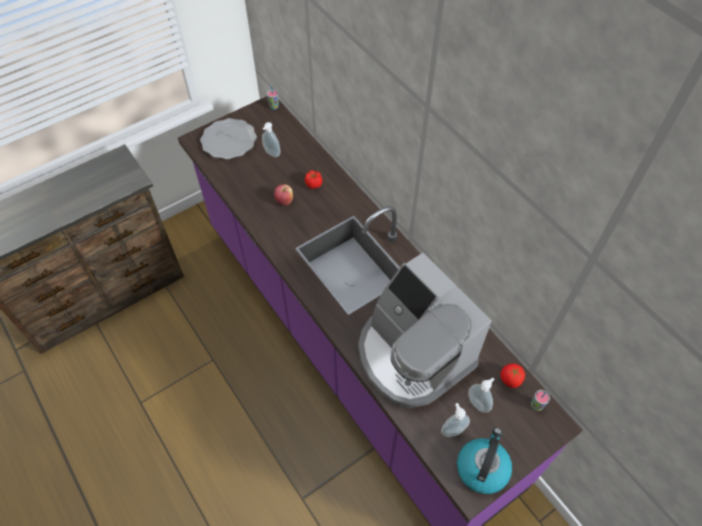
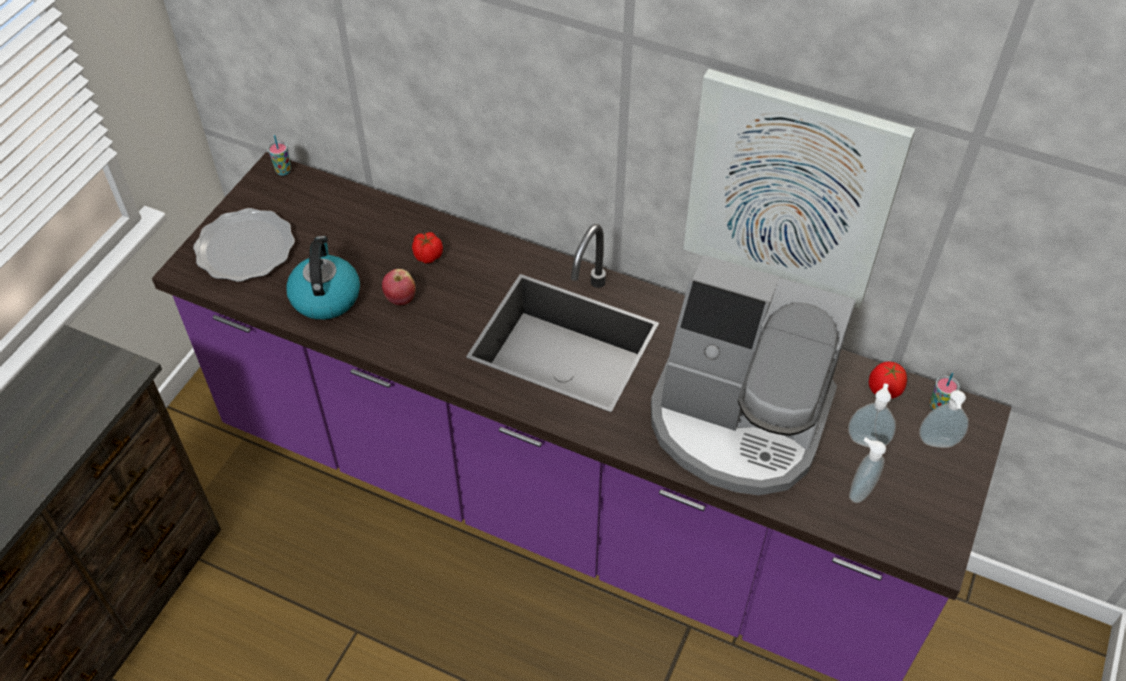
camera: 30 degrees left, 5 degrees down
soap dispenser [262,122,281,157] -> soap dispenser moved to [919,390,969,448]
kettle [457,428,512,494] -> kettle moved to [286,236,360,320]
none -> picture [683,69,915,308]

